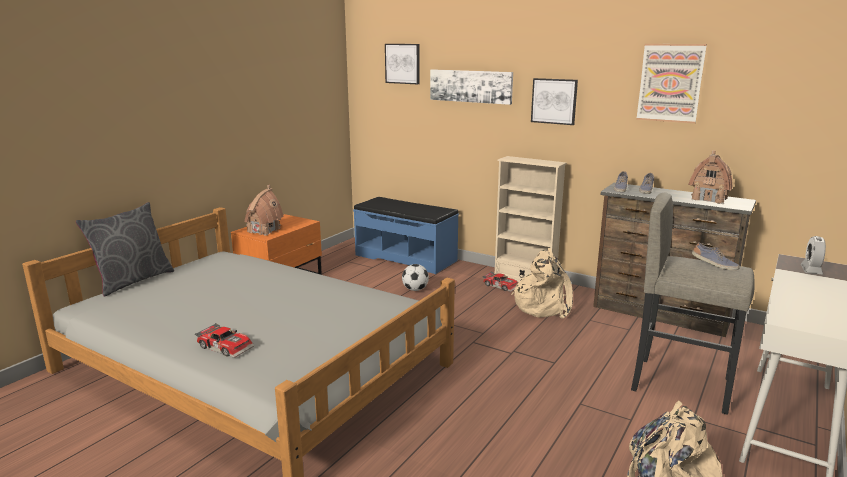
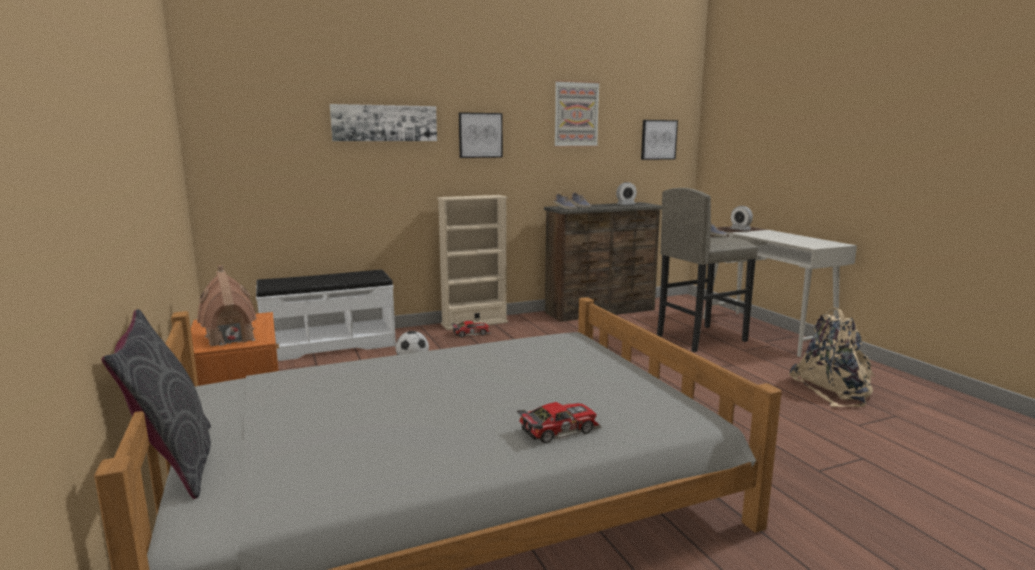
camera: 55 degrees left, 5 degrees down
blue bench [353,197,459,274] -> white bench [256,270,396,361]
picture [385,44,420,84] -> picture moved to [641,120,678,160]
beige backpack [511,248,573,319] -> none
toy house [688,150,733,204] -> alarm clock [616,182,637,205]

